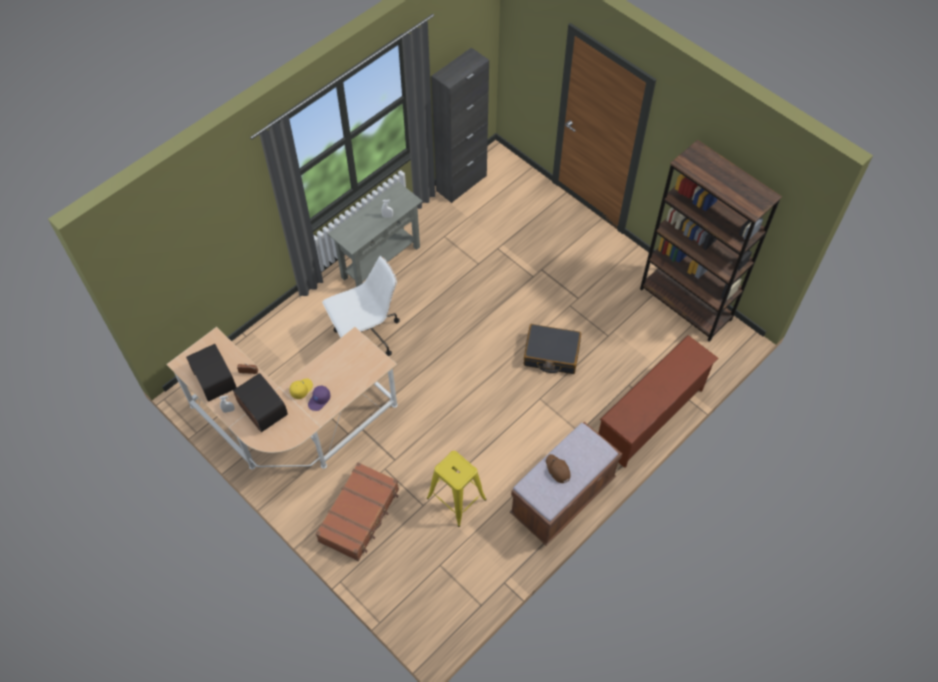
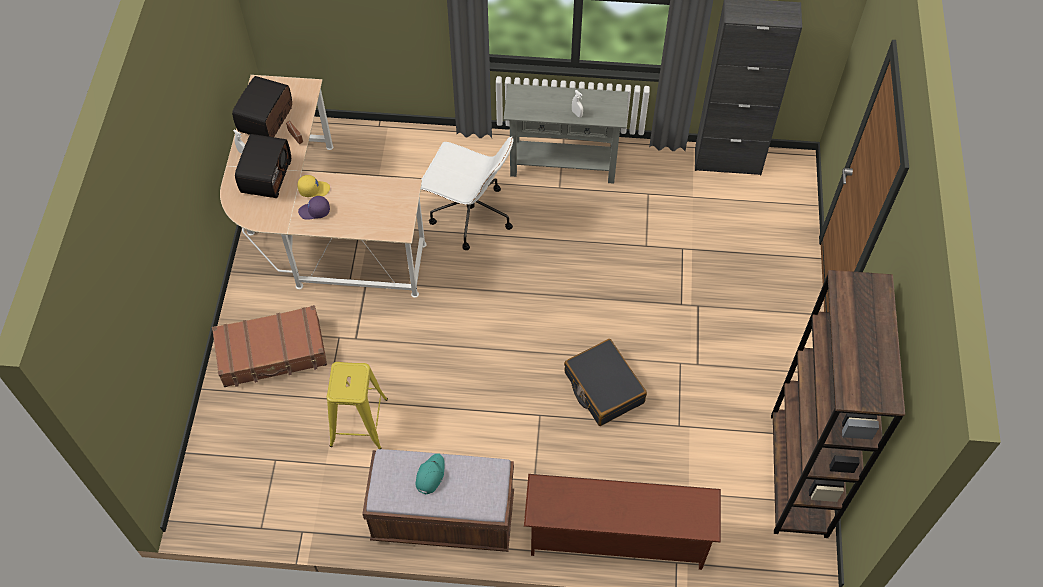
camera: 50 degrees right, 0 degrees up
brown cap [546,454,571,483] -> turquoise cap [415,453,445,494]

